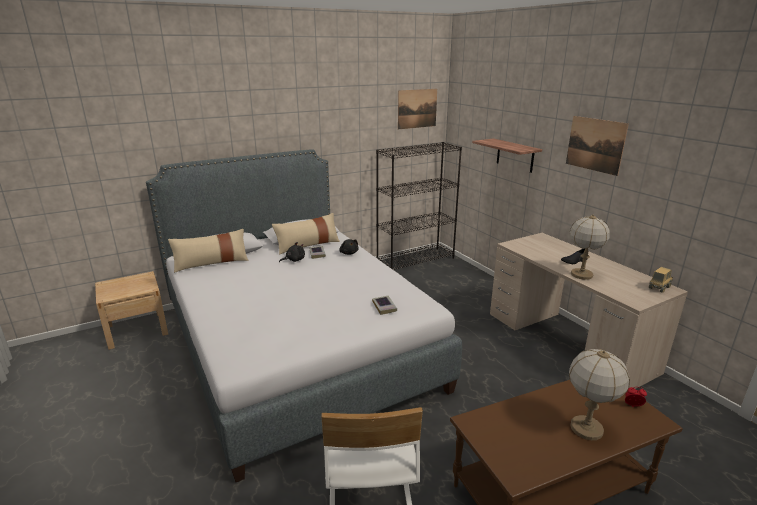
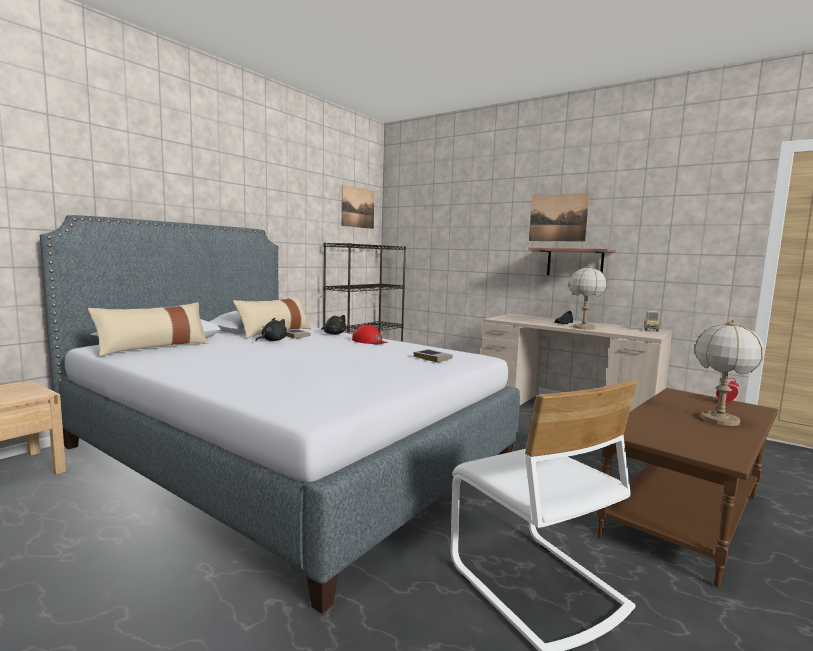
camera: 25 degrees left, 15 degrees down
shelf [472,138,542,173] -> shelf moved to [528,248,616,275]
none -> red cap [352,324,388,344]

